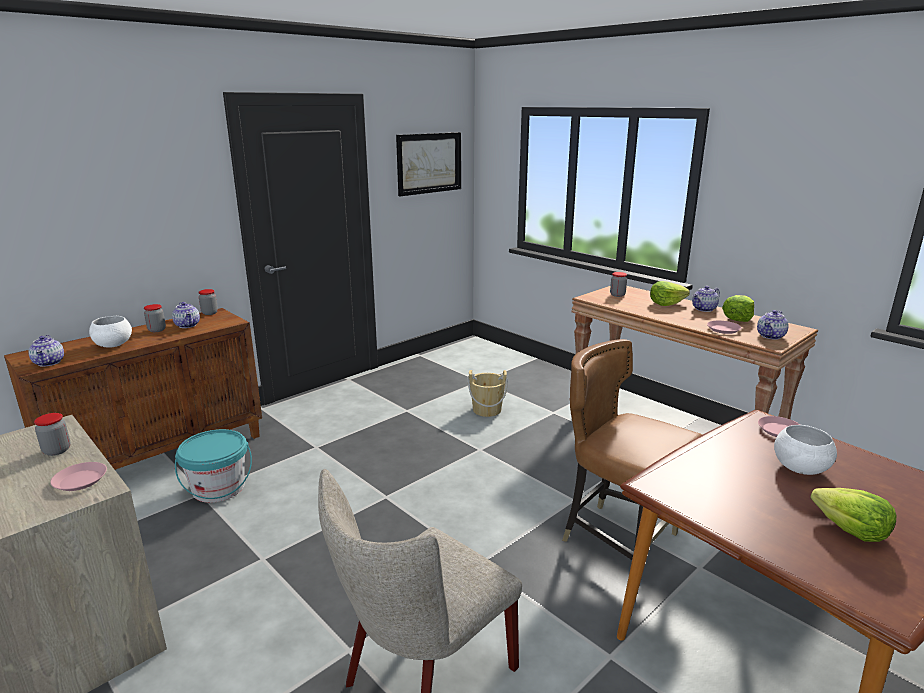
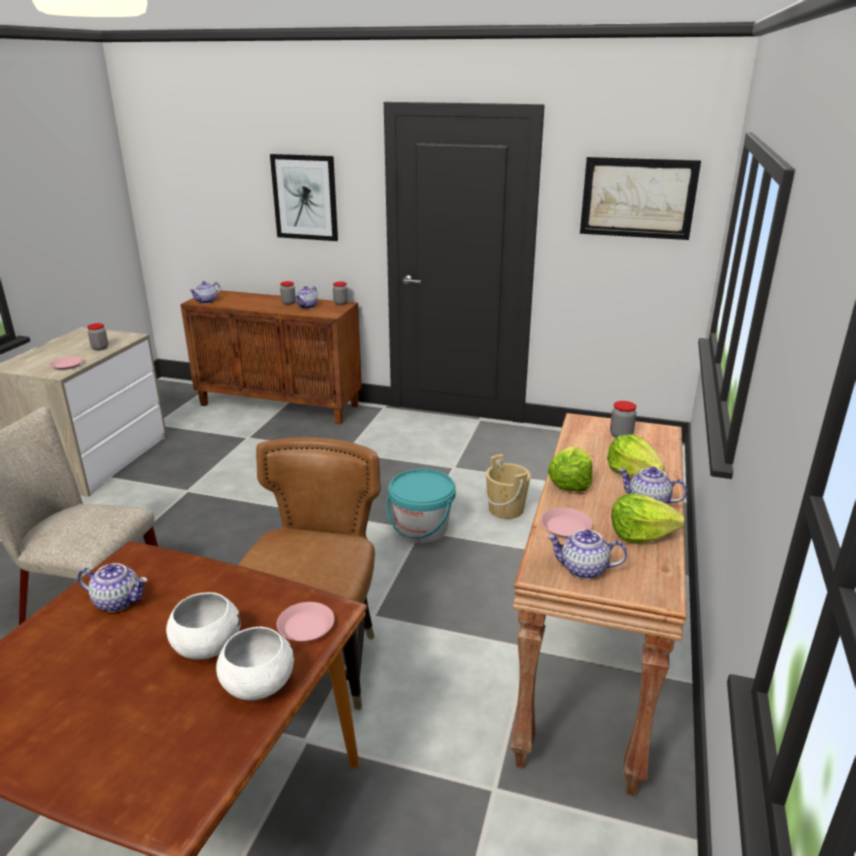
camera: 60 degrees right, 5 degrees up
white bowl [89,316,132,348] -> white bowl moved to [216,627,294,700]
turquoise bucket [175,429,252,503] -> turquoise bucket moved to [387,469,456,543]
lettuce [810,488,896,542] -> lettuce moved to [548,447,593,491]
none -> teapot [77,563,147,612]
none -> picture [270,154,338,241]

